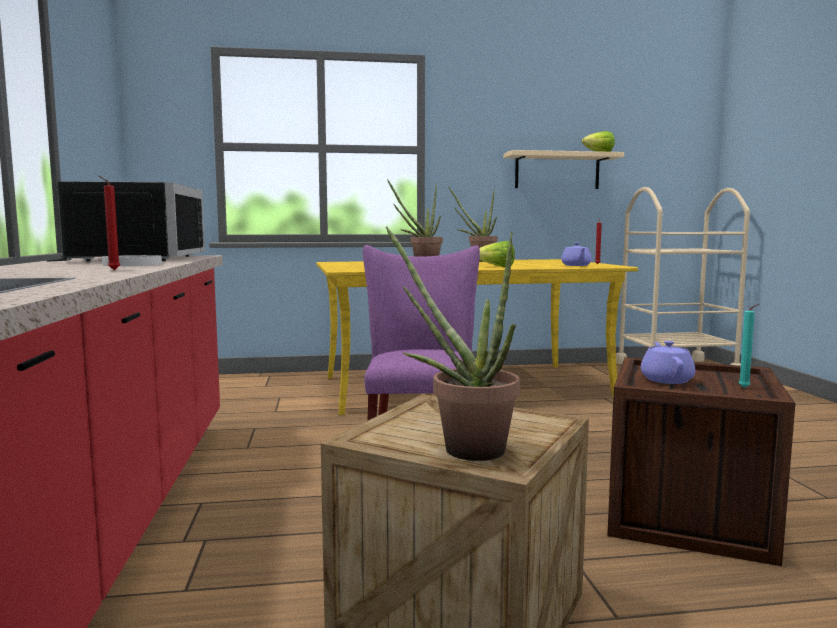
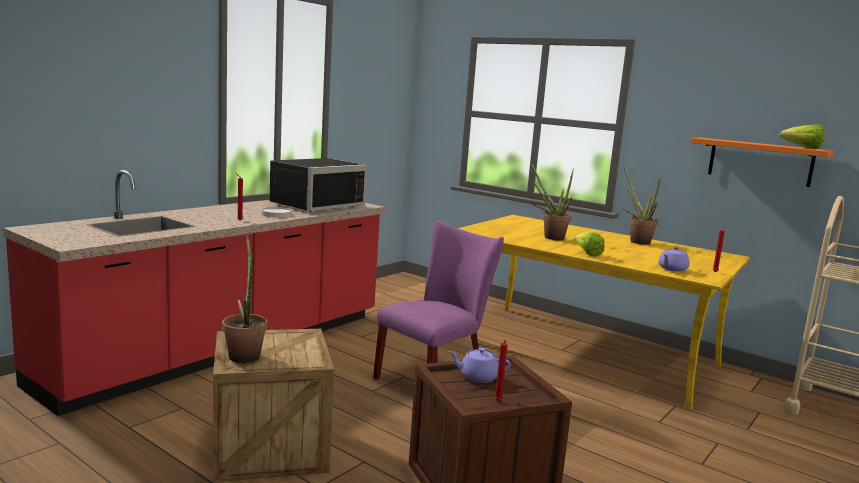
camera: 45 degrees right, 5 degrees up
beige shelf [503,150,624,189] -> orange shelf [690,138,834,187]
purple teapot [641,341,696,384] -> purple teapot turned 135 degrees counterclockwise [448,348,511,383]
turquoise candle [739,303,760,388] -> red candle [494,340,507,401]

